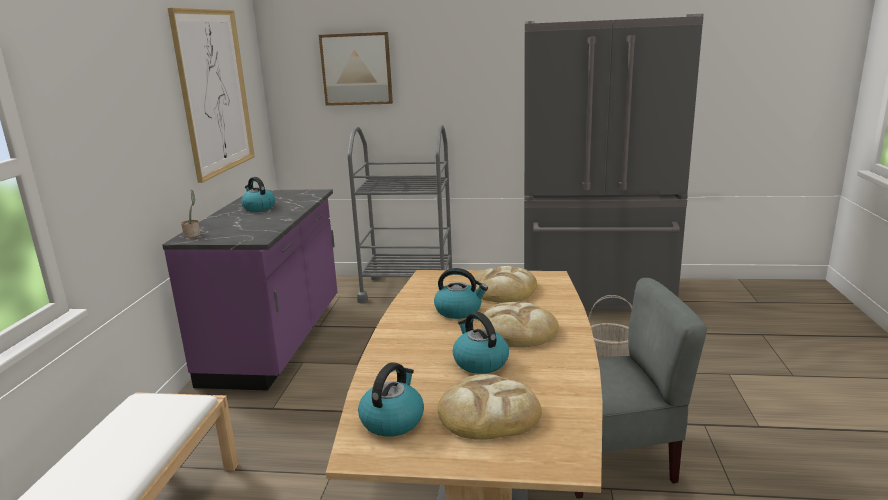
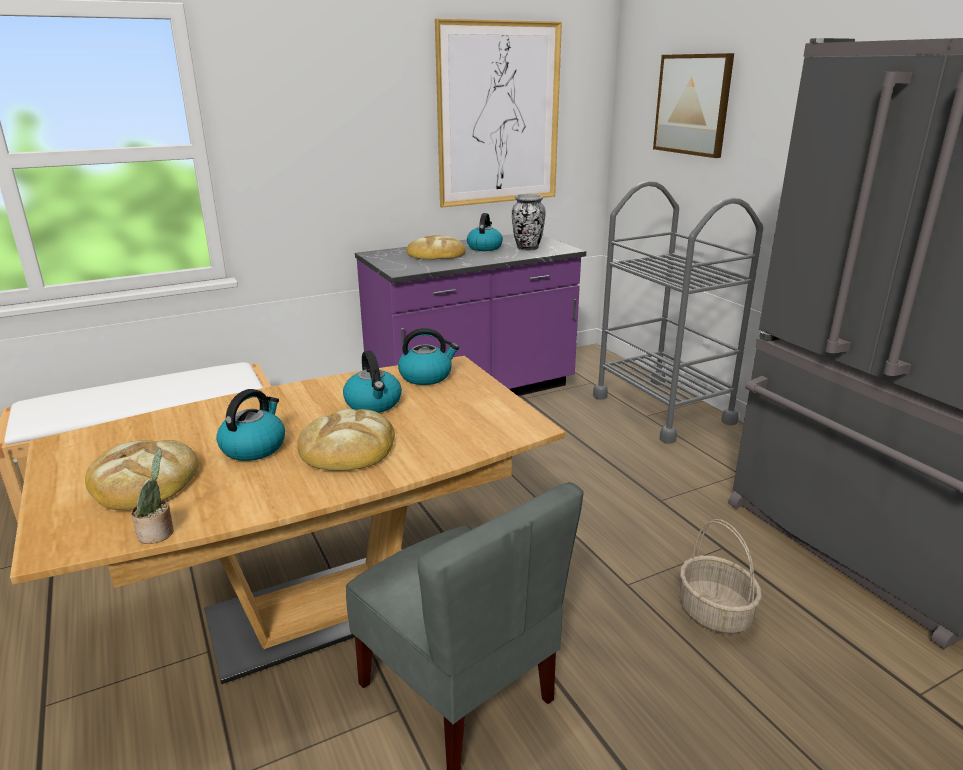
camera: 55 degrees right, 5 degrees up
potted plant [181,190,201,238] -> potted plant moved to [131,449,174,544]
kettle [358,362,424,437] -> kettle moved to [398,328,459,385]
bread [474,266,537,303] -> bread moved to [406,235,466,260]
none -> vase [512,194,546,250]

